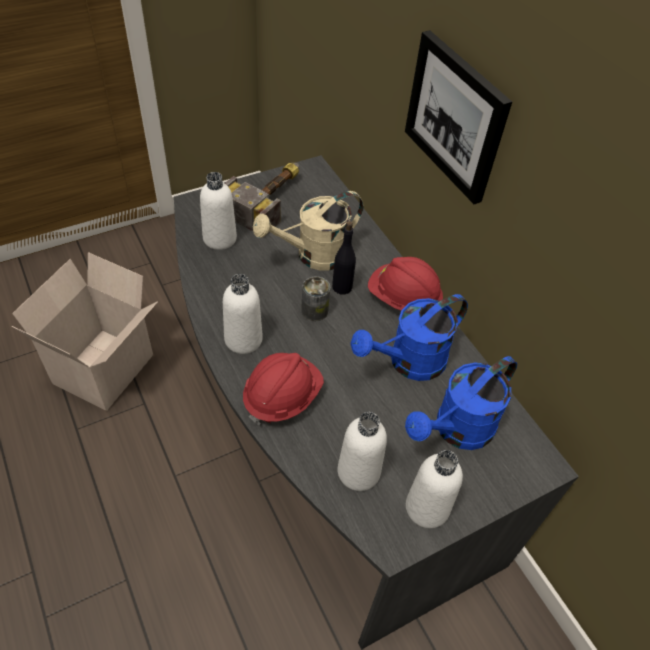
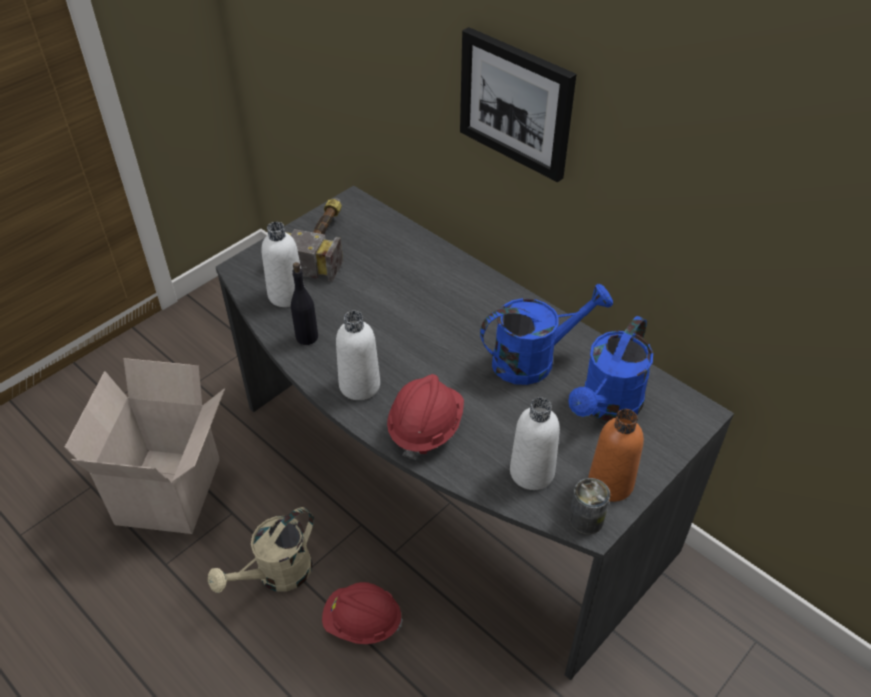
camera: 15 degrees left, 5 degrees down
beige watering can [253,191,364,271] -> beige watering can moved to [208,507,314,593]
can [301,276,330,321] -> can moved to [569,478,610,534]
black bottle [332,221,356,294] -> black bottle moved to [291,262,318,345]
blue watering can [351,294,468,381] -> blue watering can turned 150 degrees counterclockwise [480,284,613,385]
red hard hat [368,257,443,310] -> red hard hat moved to [322,582,403,644]
white bottle [406,450,463,528] -> orange bottle [588,409,644,502]

